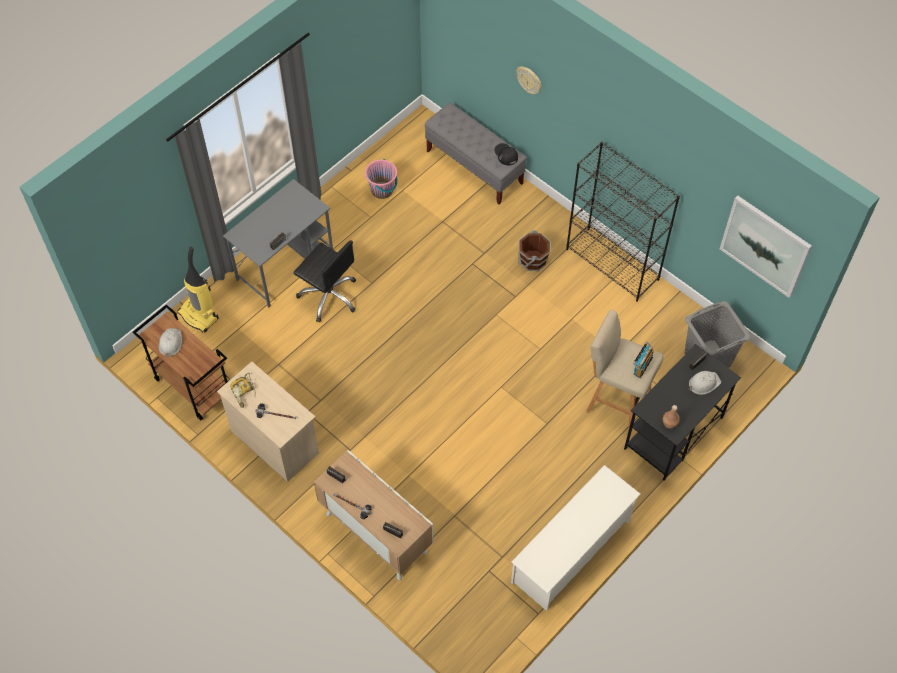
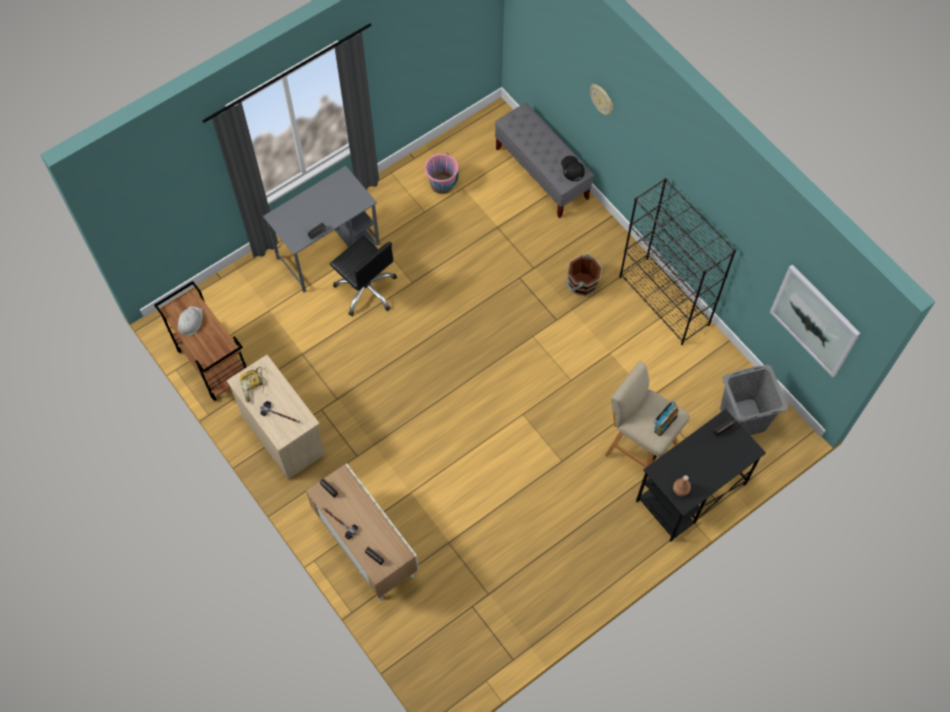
camera: 10 degrees right, 5 degrees up
vacuum cleaner [178,247,219,333] -> none
white shoe rack [511,465,641,611] -> none
white hard hat [689,371,721,395] -> none

